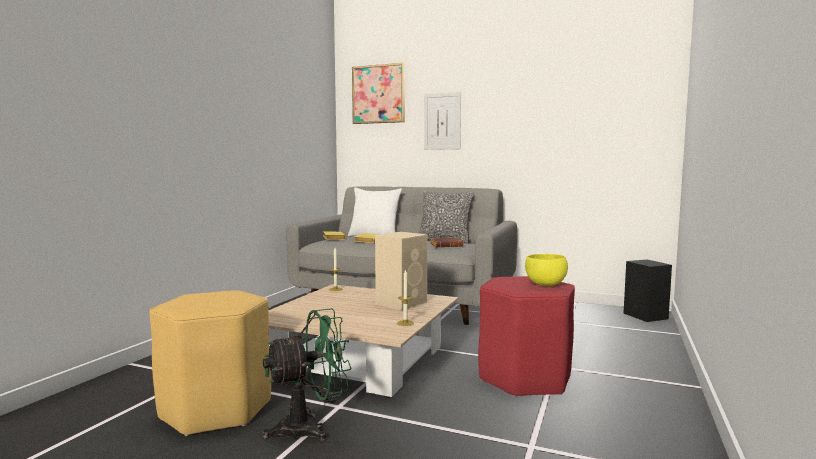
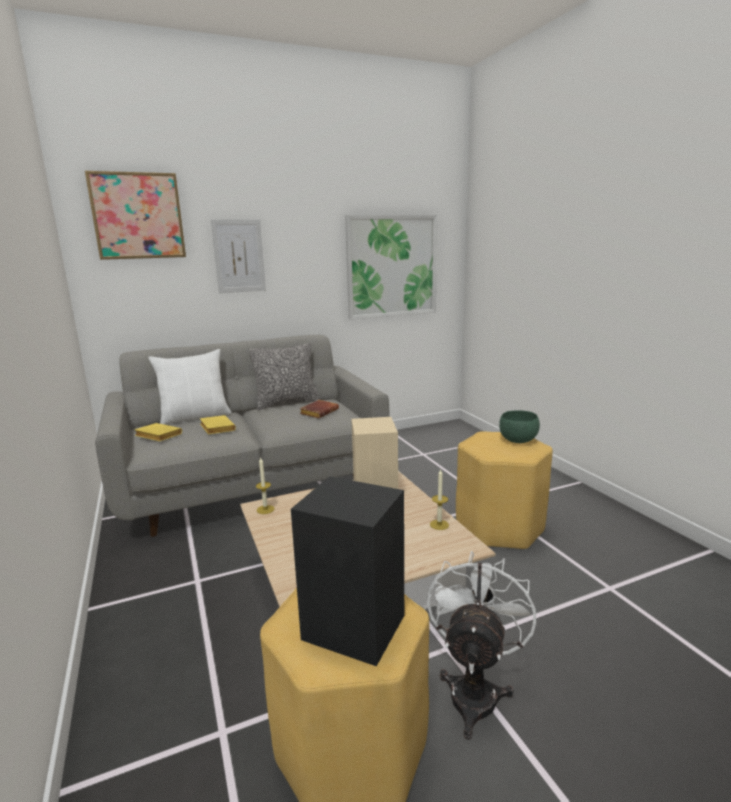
camera: 45 degrees left, 10 degrees up
green fan [262,308,352,441] -> white fan [427,551,536,740]
red stool [478,276,575,397] -> yellow stool [456,431,553,550]
yellow bowl [525,254,568,286] -> green bowl [499,410,540,443]
black speaker [623,260,672,322] -> black speaker moved to [291,476,404,666]
none -> picture [345,215,437,320]

